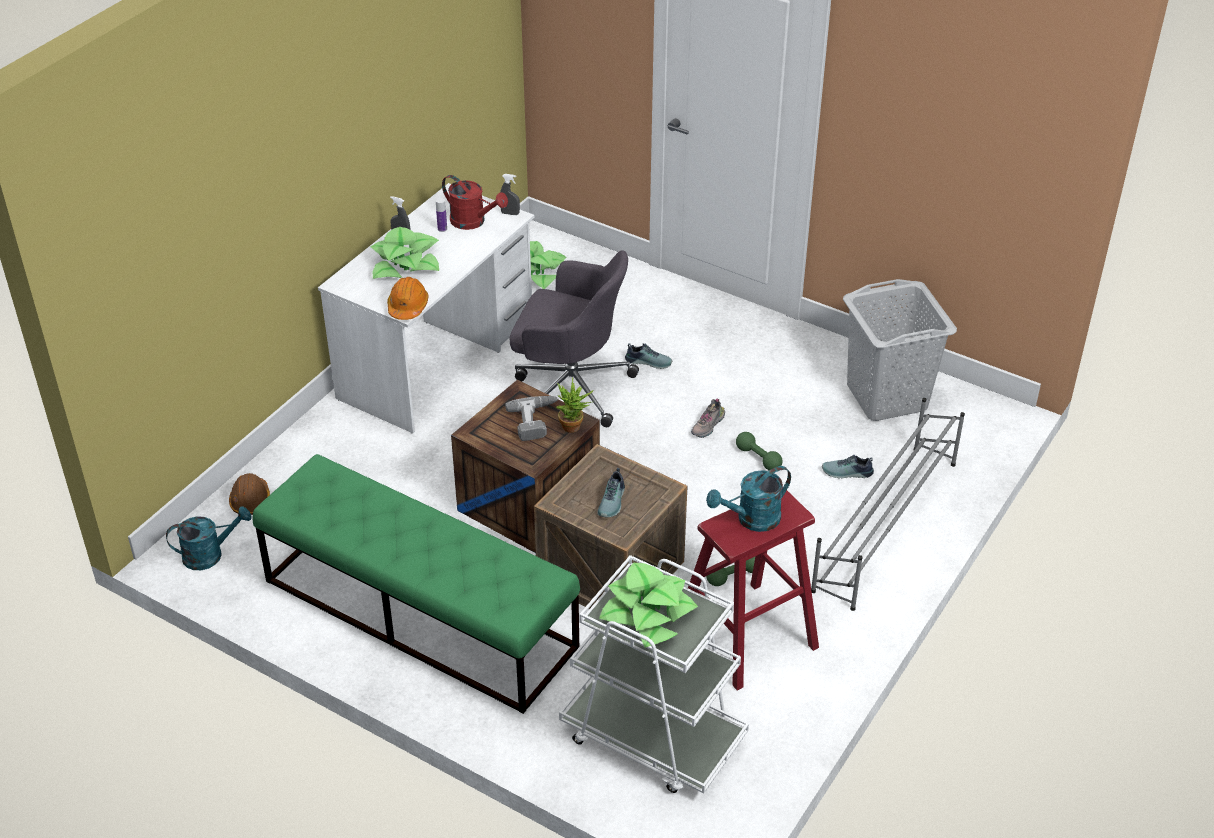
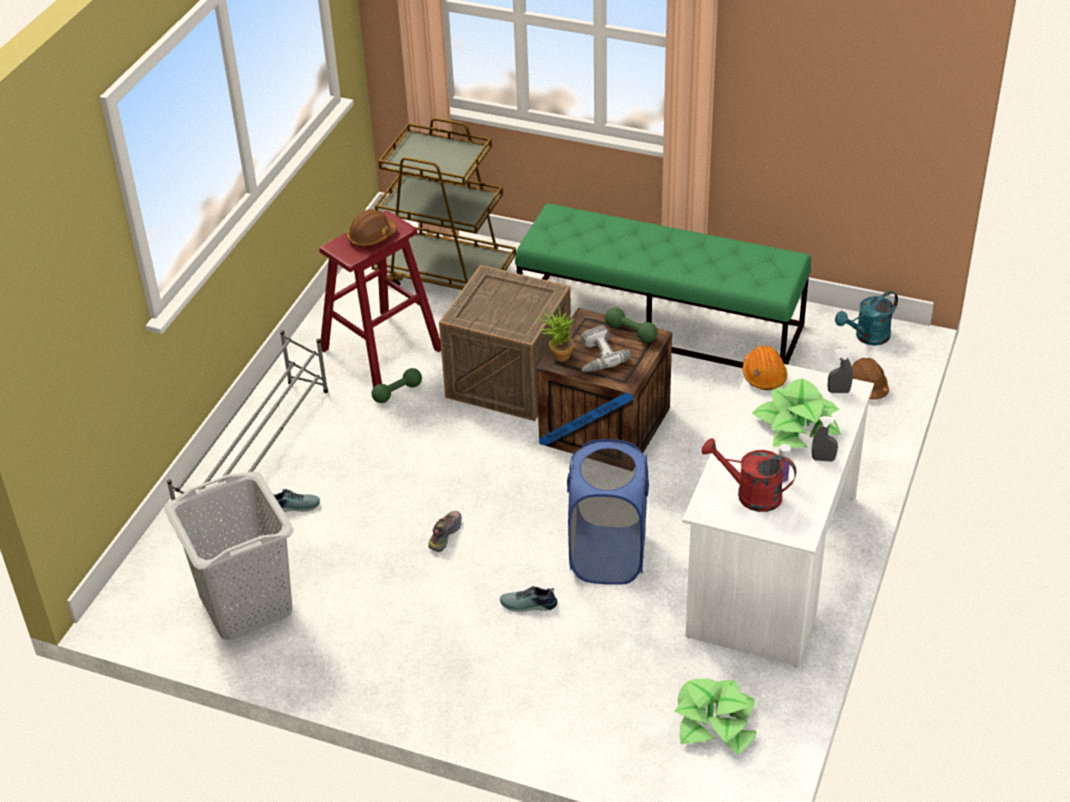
camera: 170 degrees right, 0 degrees up
grey spray bottle [500,174,520,215] -> grey spray bottle moved to [828,349,853,393]
grey office chair [510,250,639,427] -> blue laundry basket [567,439,649,585]
white cart [559,555,749,793] -> brown cart [371,118,516,290]
shoe [598,468,625,518] -> none
potted plant [599,563,698,648] -> none
turquoise watering can [706,466,791,532] -> brown hard hat [347,209,397,247]
green dumbbell [736,432,783,470] -> green dumbbell moved to [605,308,658,343]

